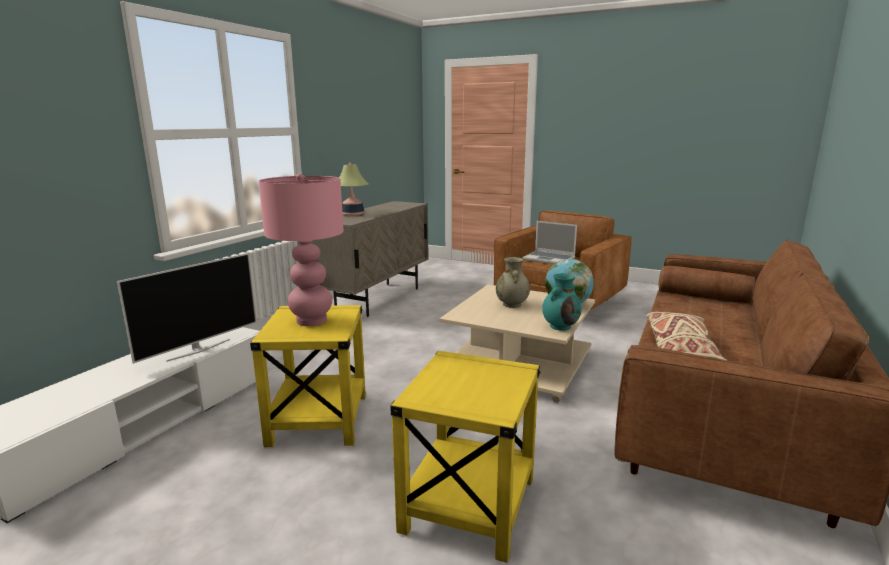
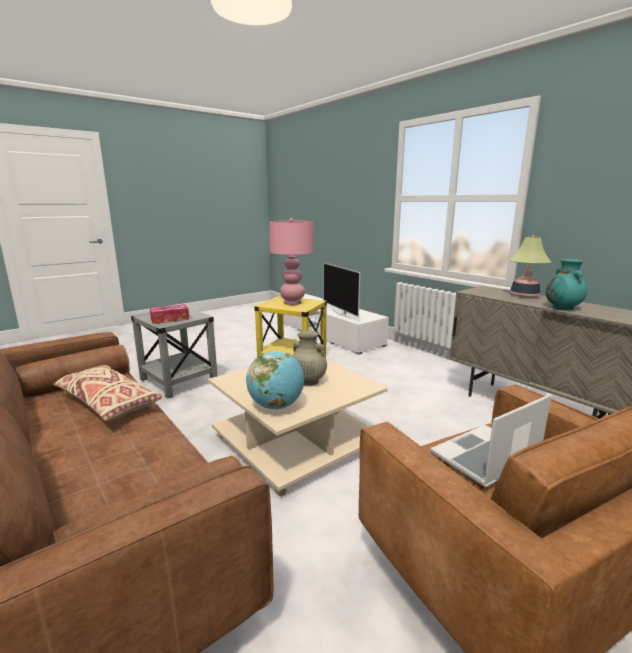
camera: 115 degrees right, 0 degrees up
yellow side table [390,351,540,563] -> grey side table [131,308,217,399]
turquoise vase [542,273,582,331] -> turquoise vase moved to [546,259,587,311]
none -> tissue box [150,304,189,324]

